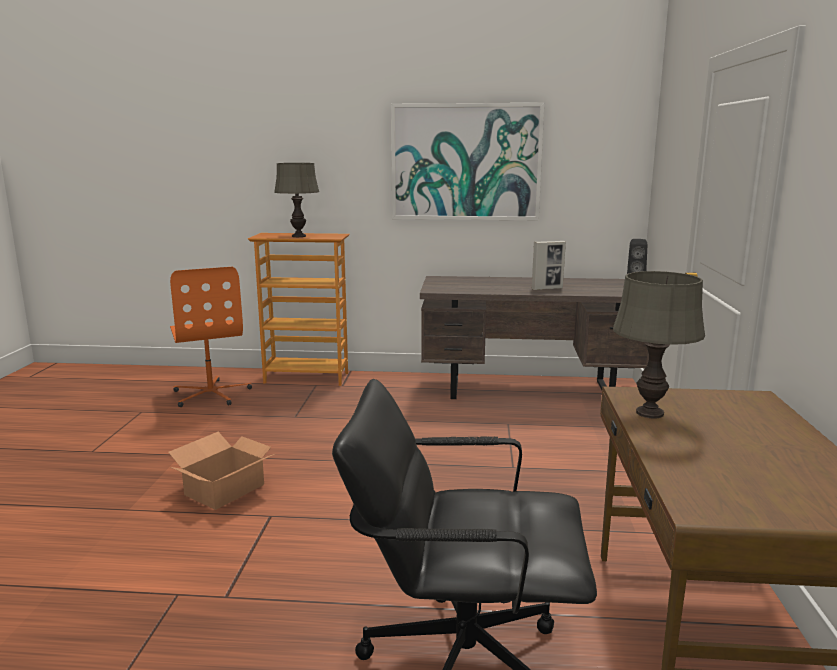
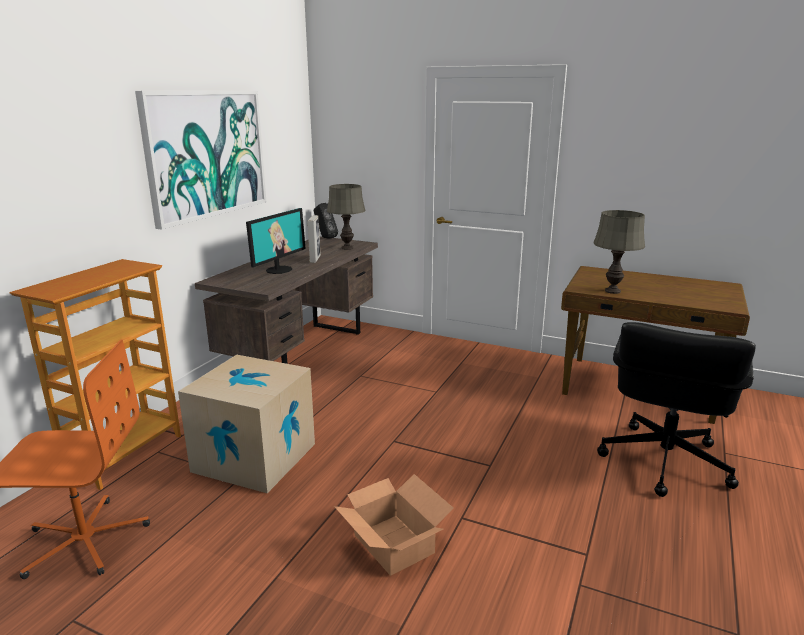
camera: 70 degrees left, 5 degrees up
grey table lamp [274,163,319,237] -> grey table lamp moved to [327,184,365,250]
none -> cardboard box [178,355,315,493]
none -> monitor [246,208,306,274]

